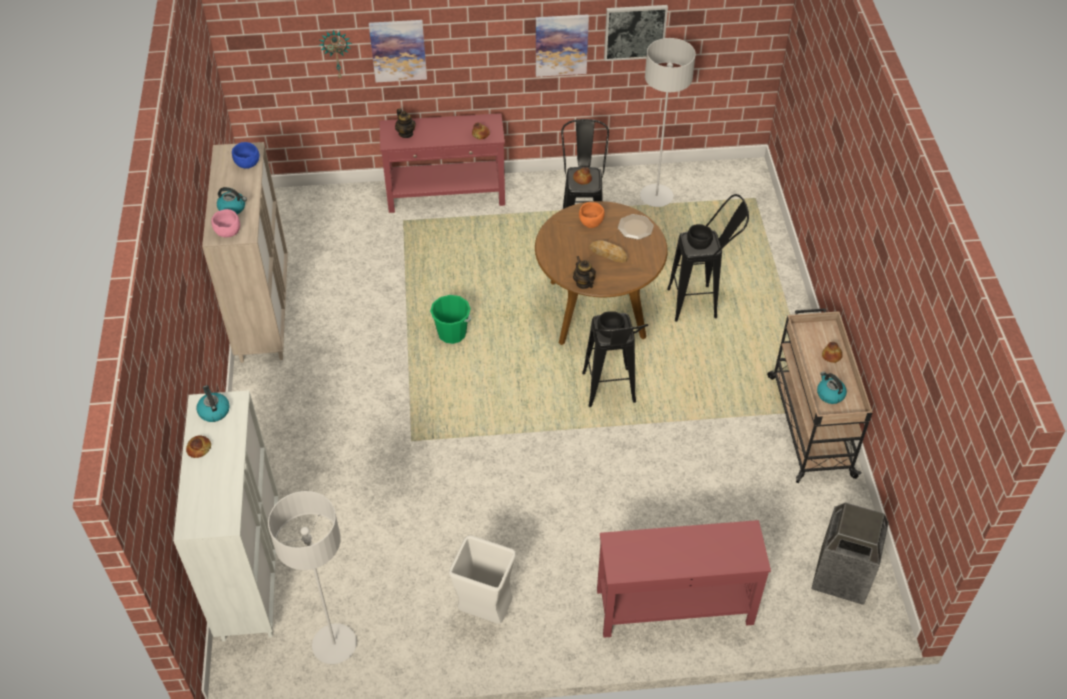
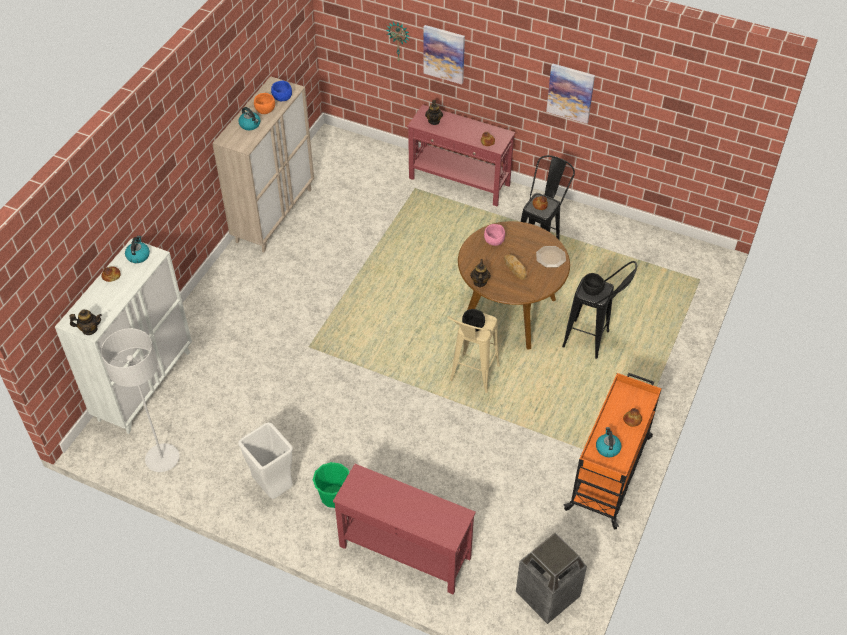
camera: 30 degrees right, 0 degrees up
pink bowl [211,209,240,237] -> pink bowl moved to [484,224,505,246]
green bucket [430,295,471,344] -> green bucket moved to [313,462,350,508]
orange bowl [579,202,605,228] -> orange bowl moved to [254,93,275,114]
black stool [582,313,648,407] -> beige stool [447,313,500,393]
picture [604,5,668,61] -> none
grey floor lamp [640,38,696,207] -> none
beige cart [767,308,873,483] -> orange cart [563,373,662,530]
none -> teapot [69,310,102,335]

